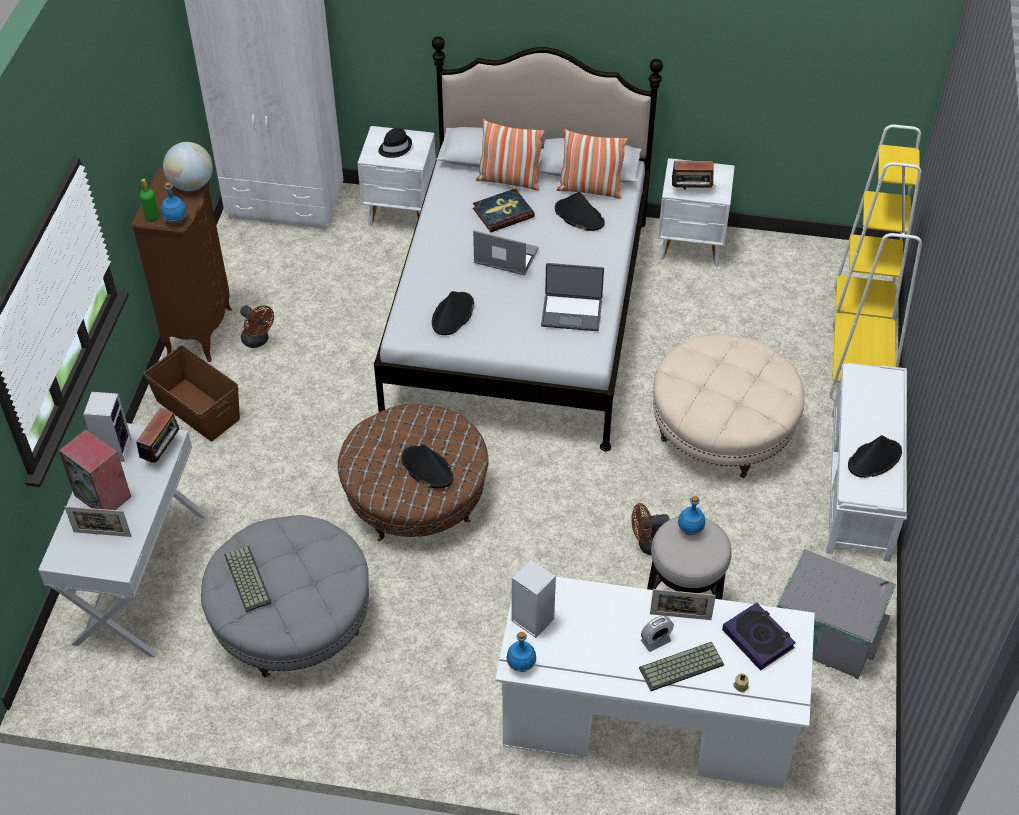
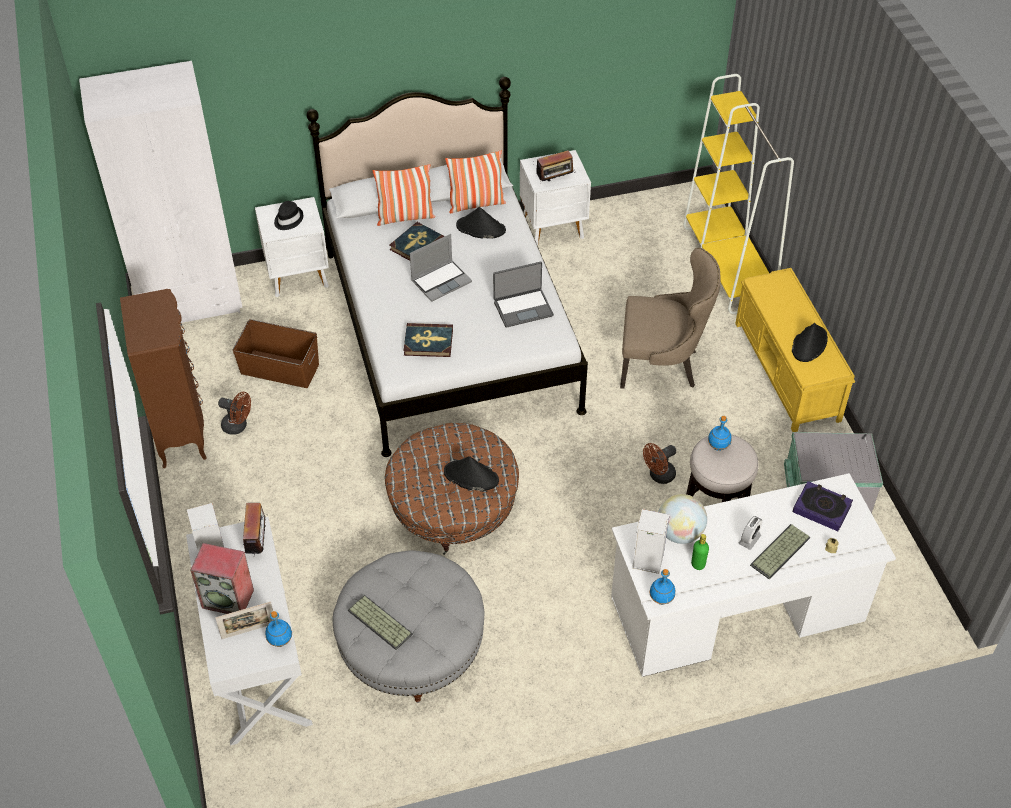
camera: 25 degrees left, 0 degrees up
green bottle [140,178,159,222] -> green bottle moved to [691,534,709,570]
brown storage box [144,345,240,441] -> brown storage box moved to [232,319,319,388]
blue bottle [161,182,187,225] -> blue bottle moved to [265,611,292,647]
globe [163,142,213,191] -> globe moved to [658,494,707,544]
black hat [432,291,474,335] -> book [403,323,453,357]
laptop [473,230,539,275] -> laptop turned 150 degrees clockwise [410,234,472,302]
picture frame [650,589,716,620] -> none
beige ottoman [653,334,804,478] -> beige chair [620,248,721,389]
white bench [826,363,907,562] -> yellow bench [735,268,855,432]

